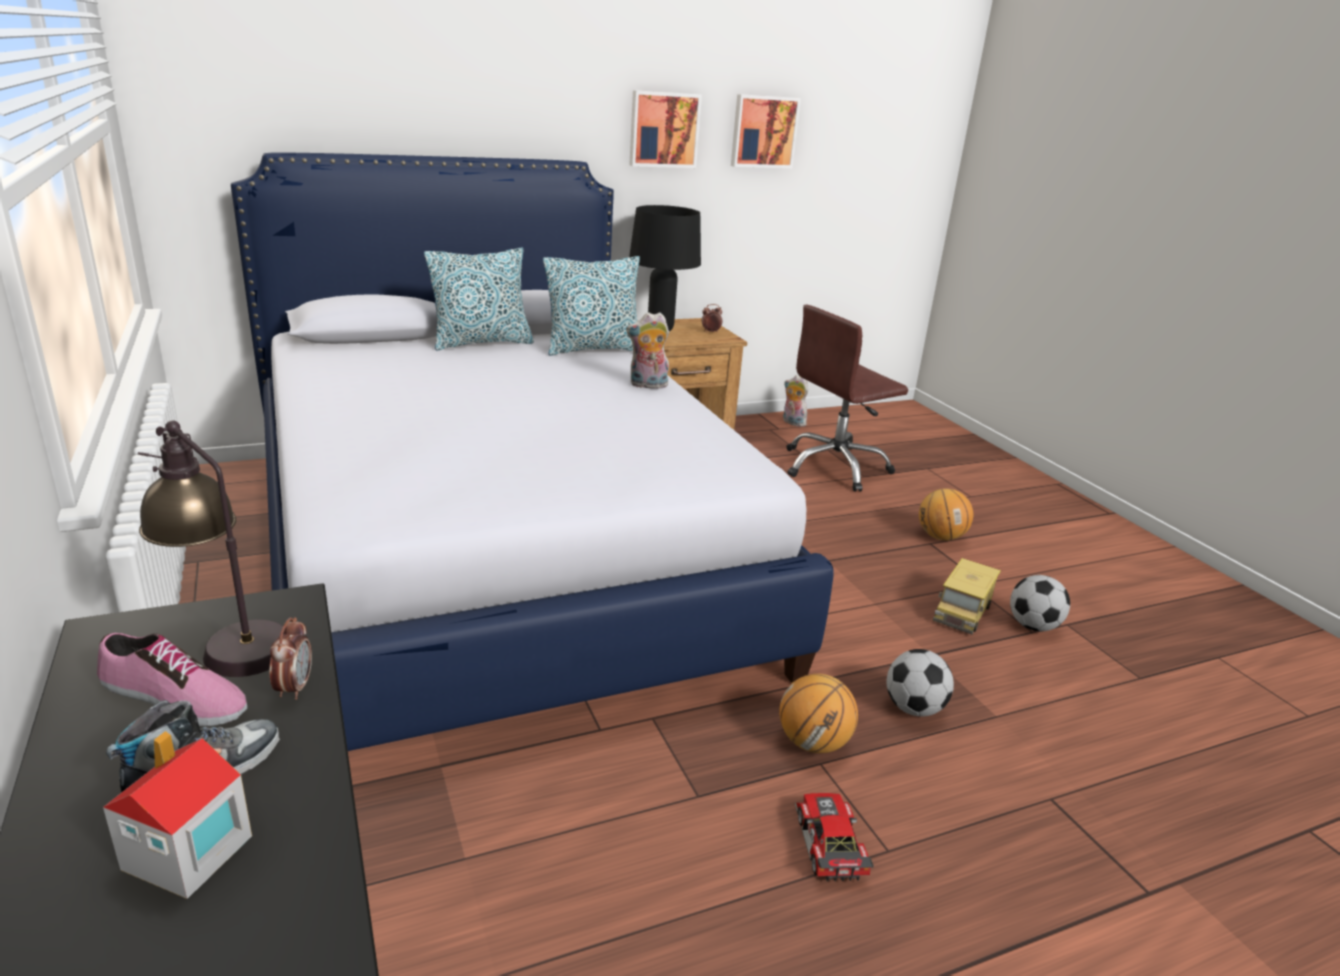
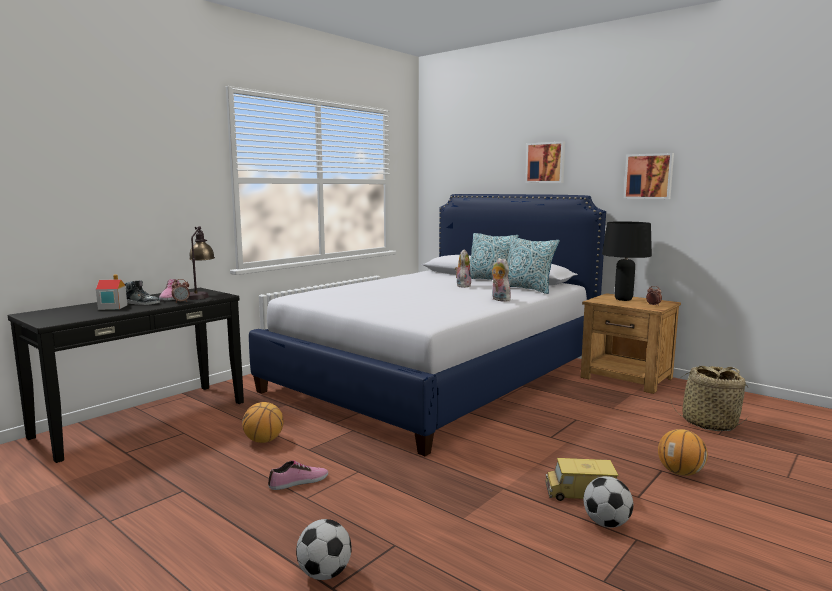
camera: 65 degrees right, 15 degrees down
picture [731,94,801,168] -> picture moved to [525,141,565,183]
basketball [779,674,858,753] -> basketball moved to [242,402,284,443]
plush toy [783,375,808,427] -> plush toy moved to [455,249,471,288]
brown office chair [786,305,908,492] -> basket [670,366,748,431]
toy car [795,793,874,881] -> shoe [268,460,328,490]
football [887,649,954,717] -> football moved to [296,519,352,580]

